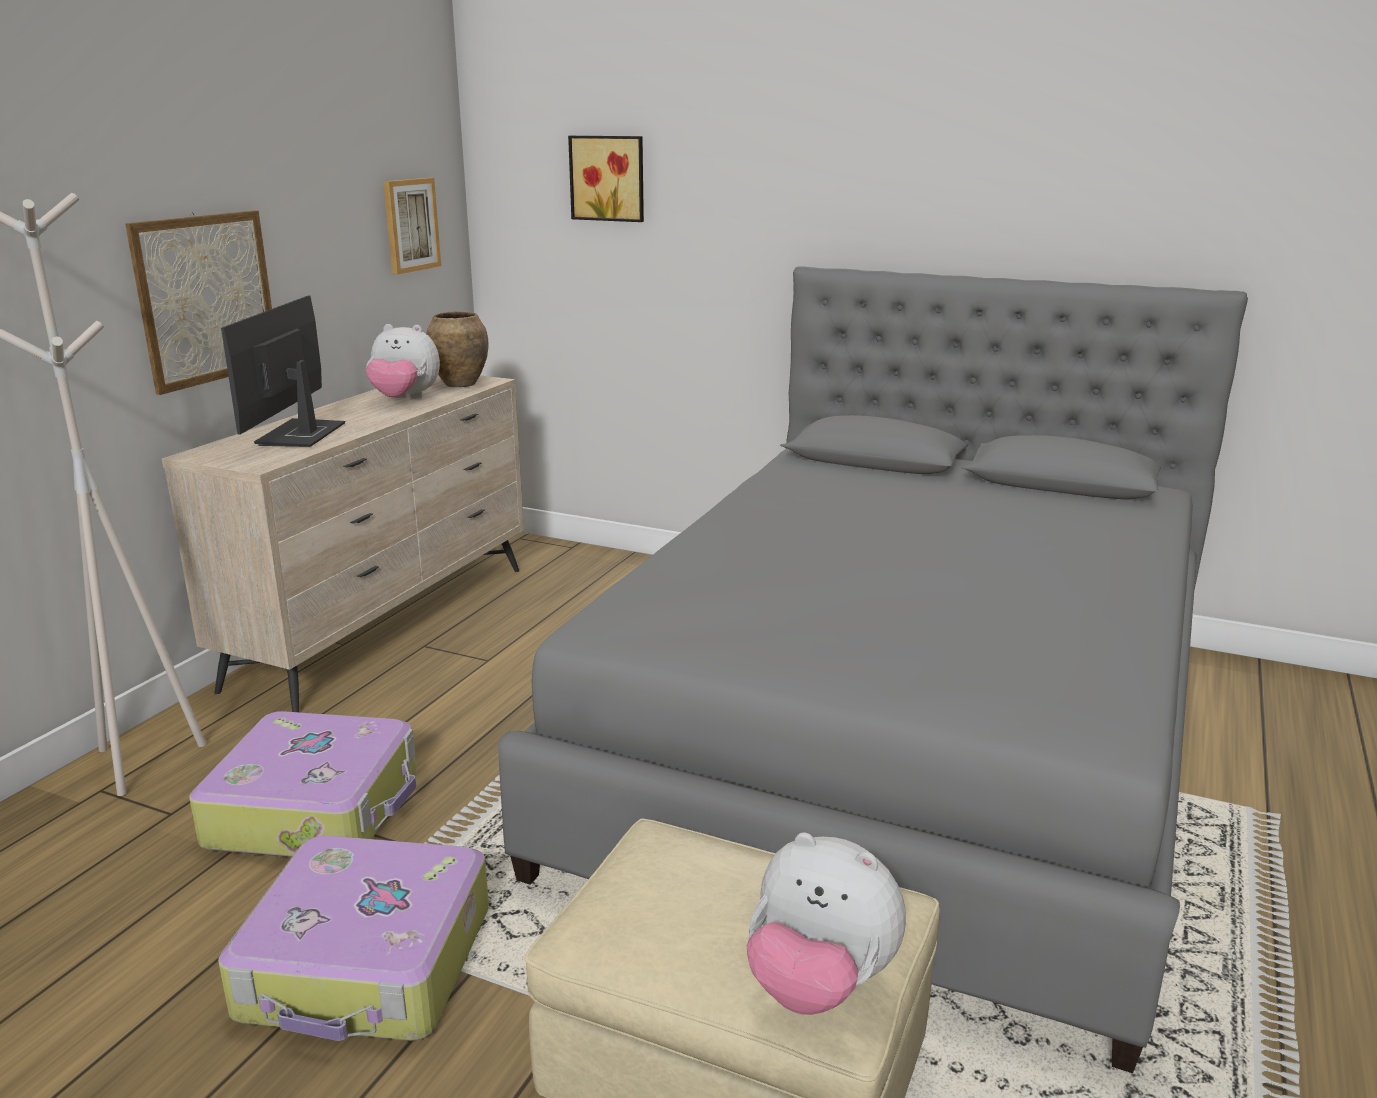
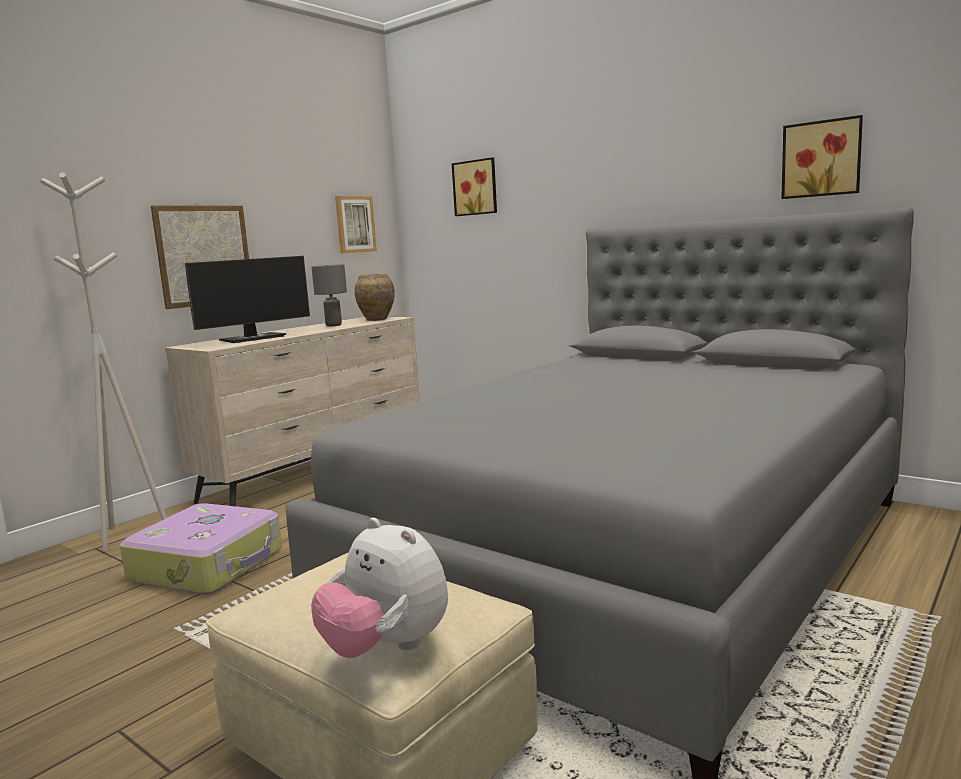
camera: 15 degrees right, 10 degrees down
suitcase [218,835,489,1041] -> none
monitor [221,295,345,447] -> monitor turned 150 degrees counterclockwise [185,256,310,343]
plush toy [366,324,440,399] -> grey table lamp [311,264,347,327]
none -> picture [781,115,863,199]

